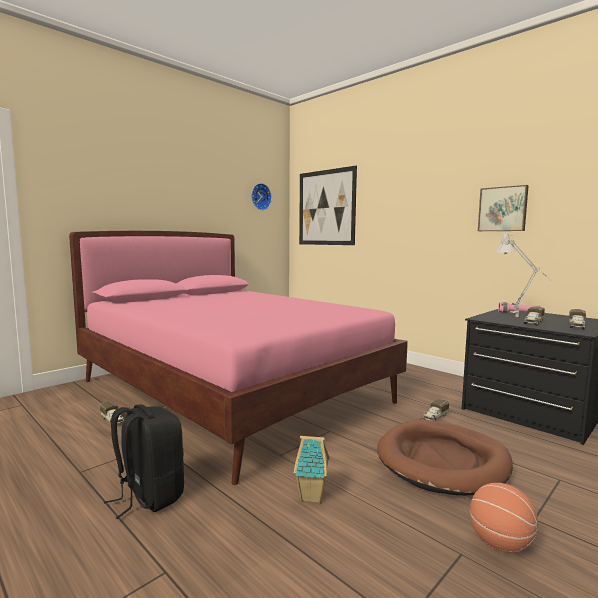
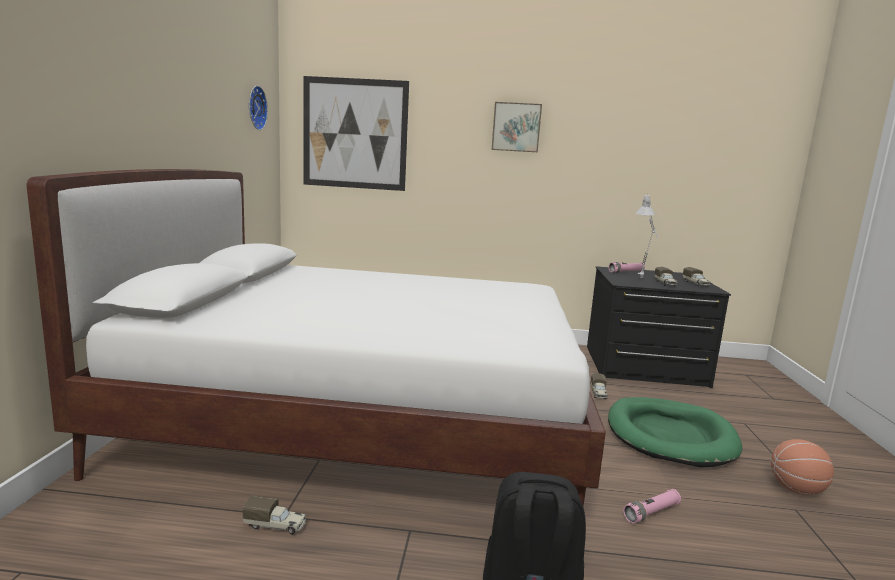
camera: 40 degrees left, 5 degrees up
pink bed [69,231,408,485] -> white bed [27,169,606,506]
toy house [294,436,330,503] -> pink flashlight [623,489,681,523]
brown dog bed [377,419,513,496] -> green dog bed [608,397,742,467]
picture [478,185,529,231] -> picture moved to [492,102,542,152]

